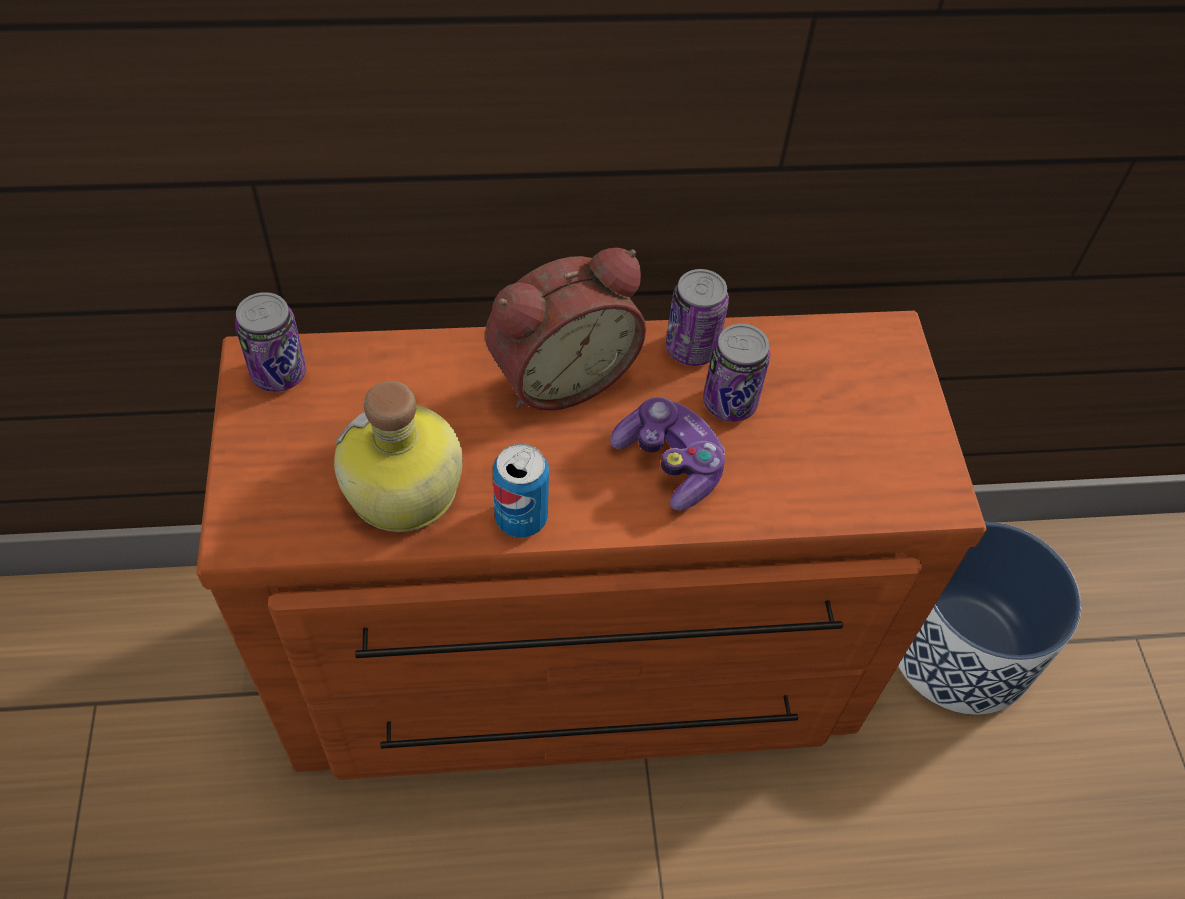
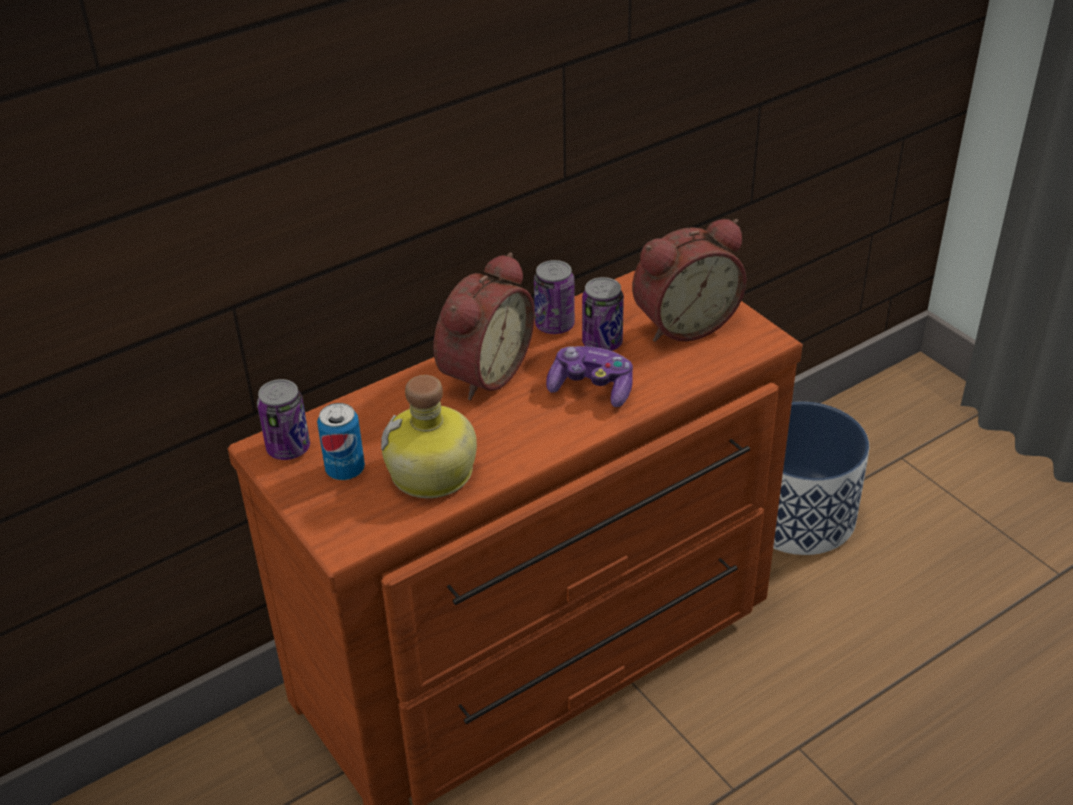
camera: 25 degrees left, 15 degrees down
can [493,444,549,538] -> can moved to [317,403,365,480]
none -> alarm clock [632,219,746,342]

